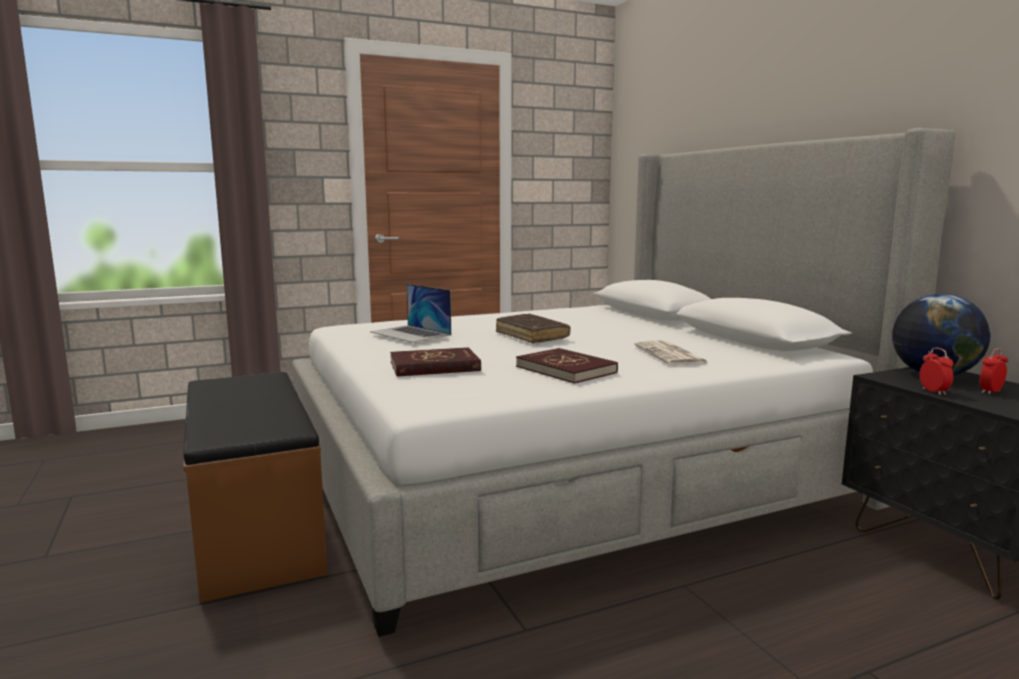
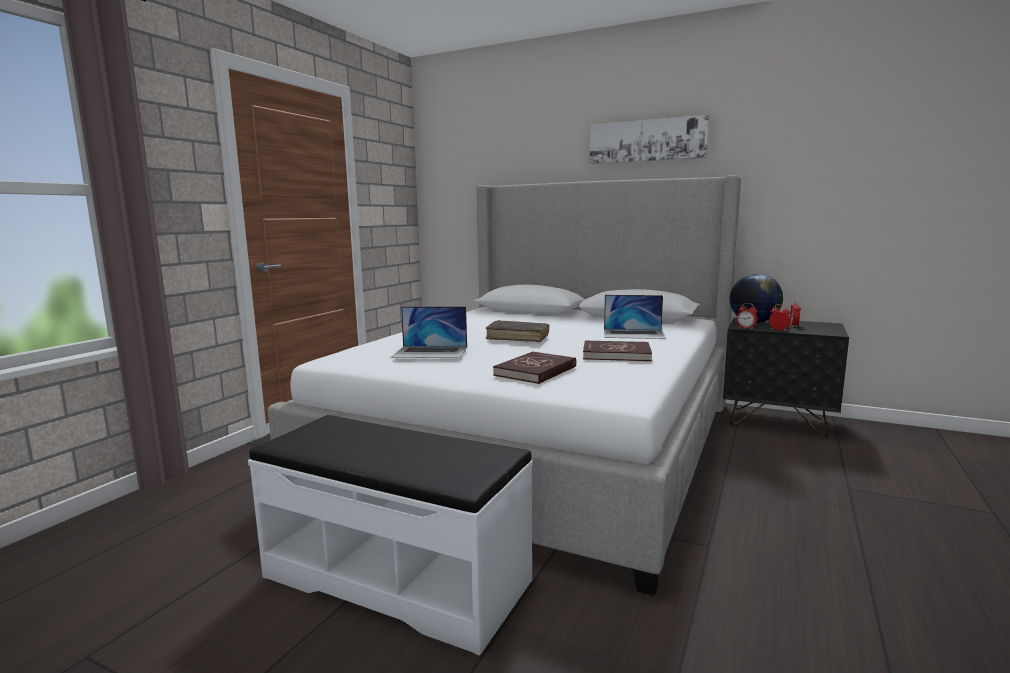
camera: 40 degrees left, 0 degrees up
brown bench [183,372,328,602] -> white bench [248,415,532,656]
newspaper [634,340,710,365] -> laptop [604,295,666,339]
none -> picture [590,115,709,164]
none -> alarm clock [737,303,757,329]

